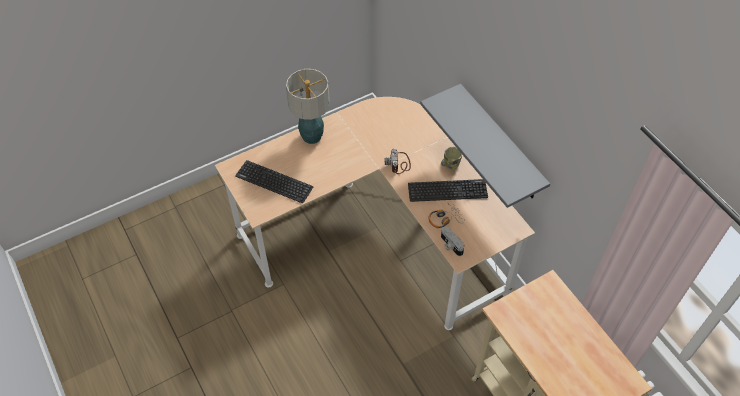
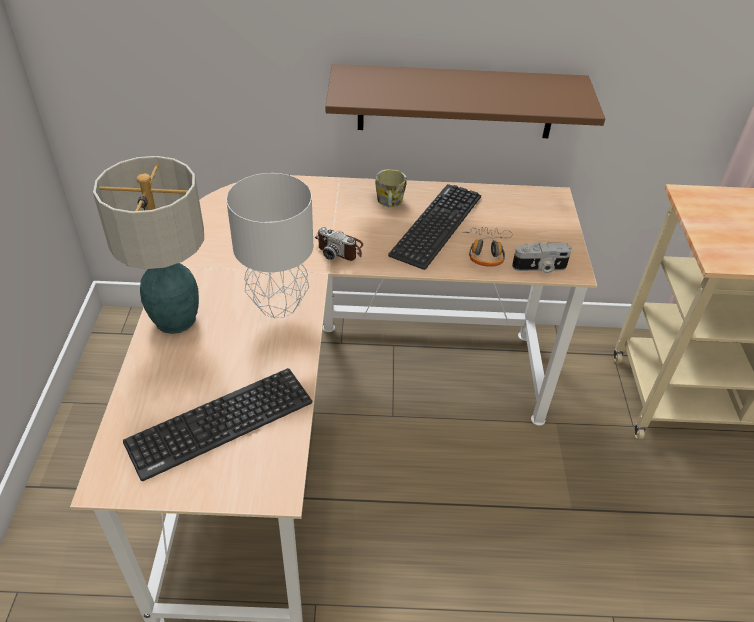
camera: 60 degrees left, 10 degrees down
grey shelf [420,84,550,208] -> brown shelf [325,64,605,138]
none -> grey table lamp [226,173,313,318]

